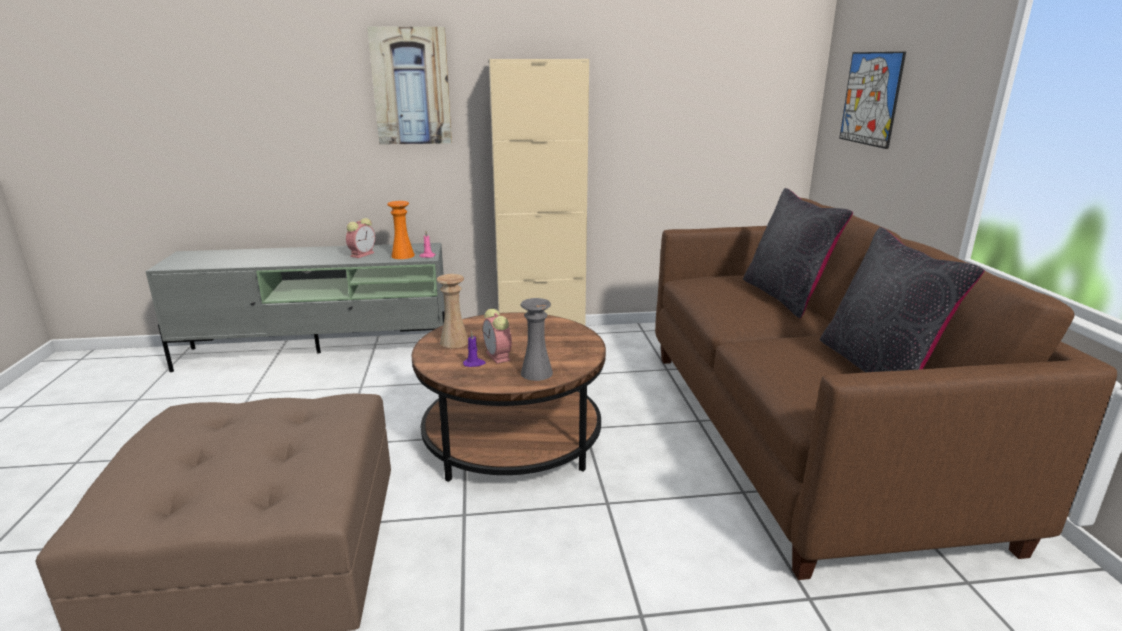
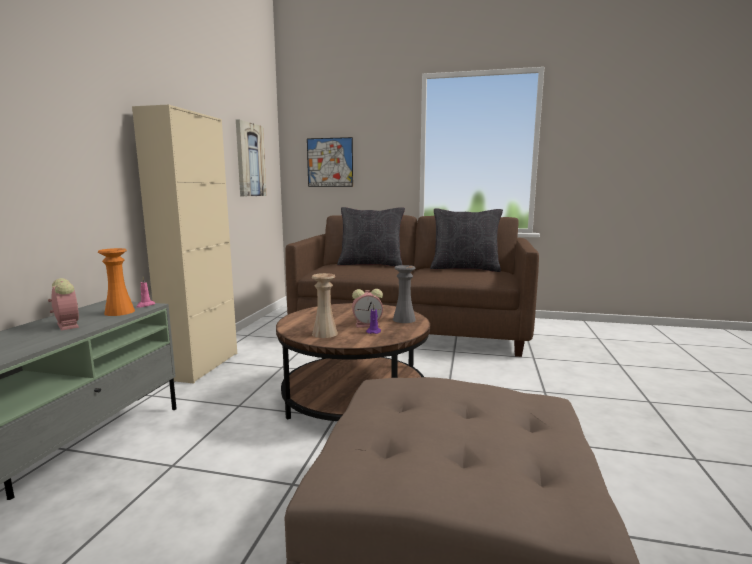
camera: 70 degrees left, 10 degrees down
picture [367,26,452,145] -> picture moved to [236,119,266,196]

